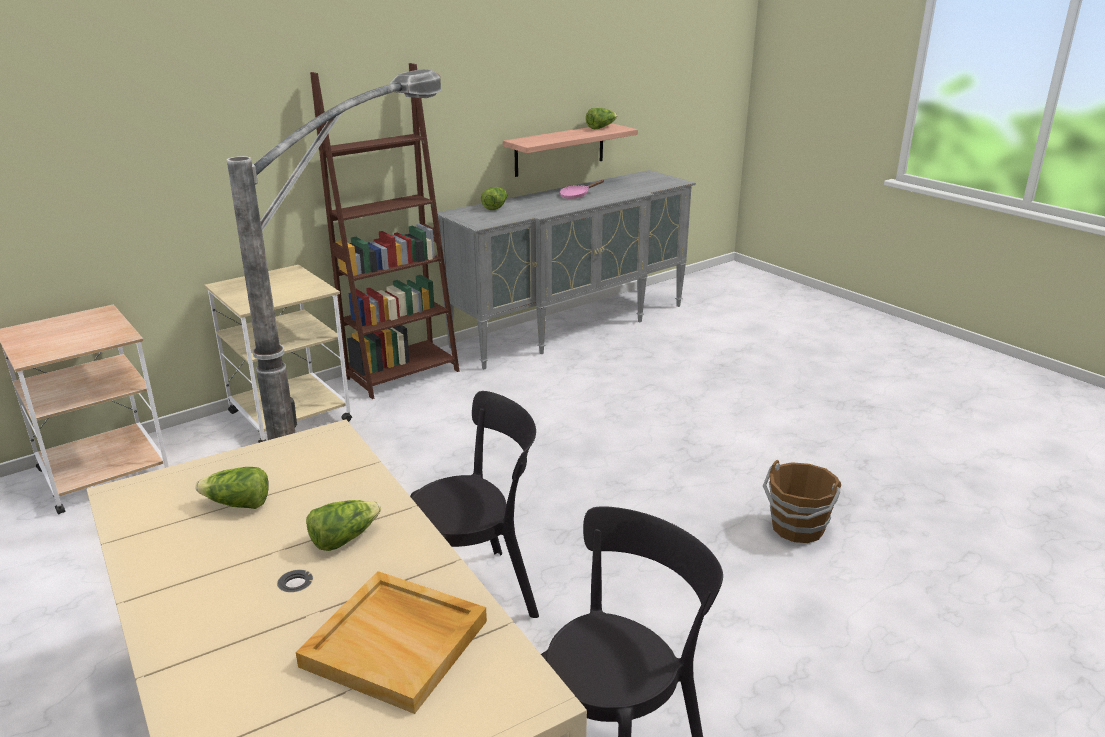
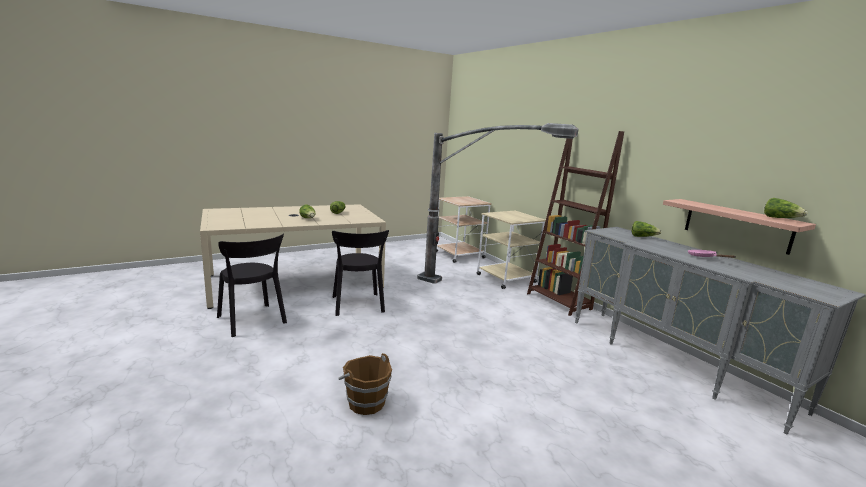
camera: 95 degrees right, 10 degrees down
beige tray [296,571,487,714] -> none

